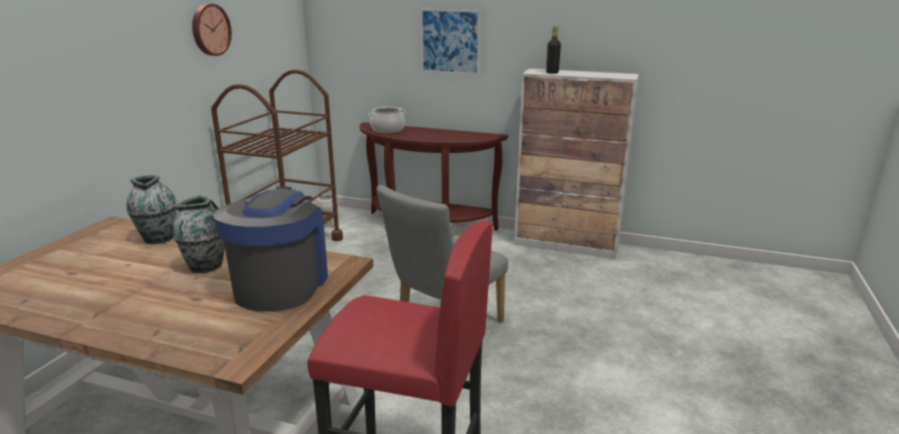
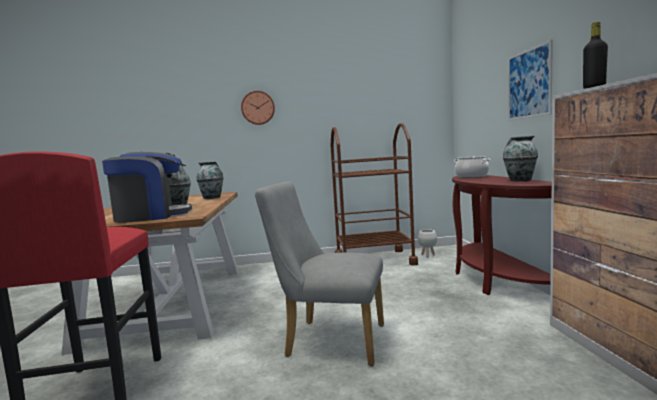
camera: 65 degrees right, 15 degrees down
wall clock [192,4,232,56] -> wall clock moved to [241,91,275,125]
none -> vase [503,136,538,181]

